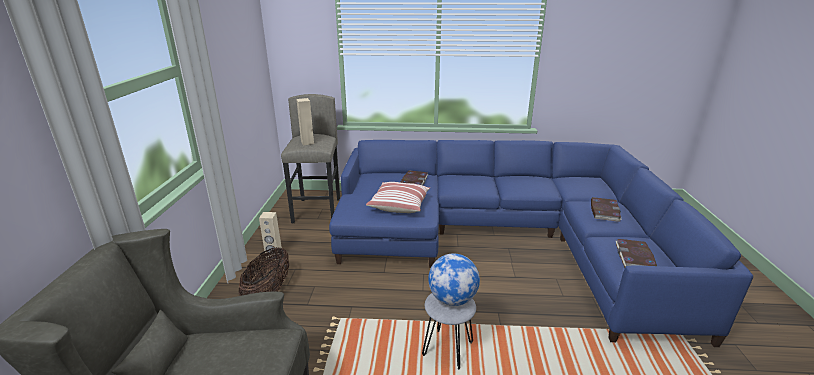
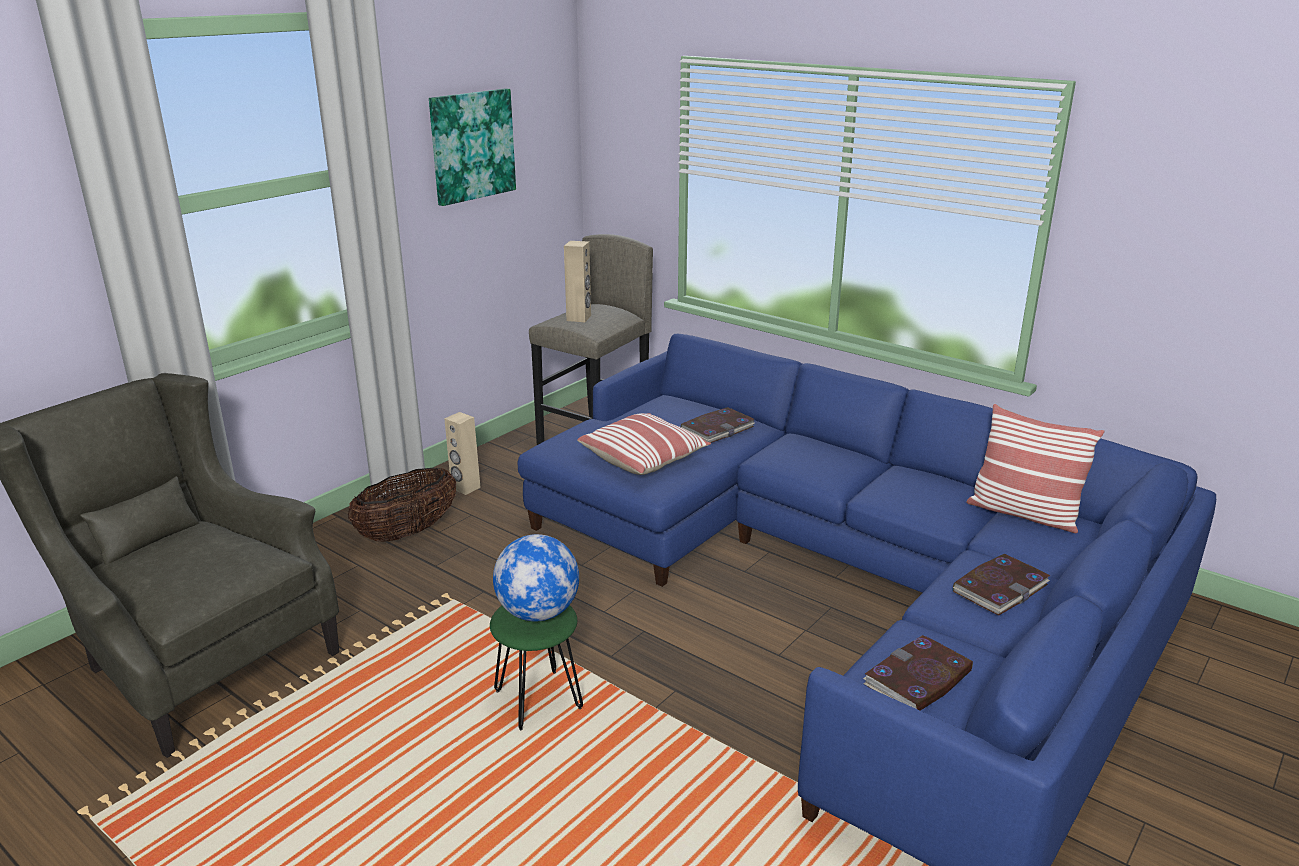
camera: 35 degrees right, 0 degrees up
grey stool [422,293,476,369] -> green stool [490,605,583,730]
none -> picture [429,88,516,206]
none -> pillow [966,404,1104,533]

